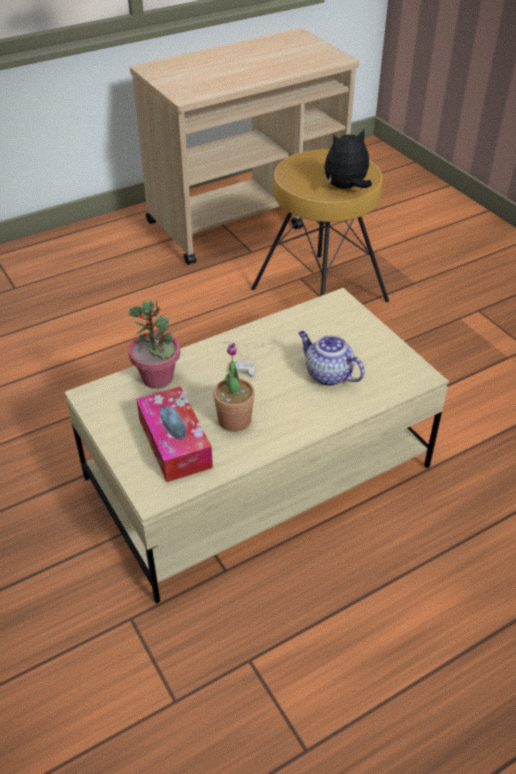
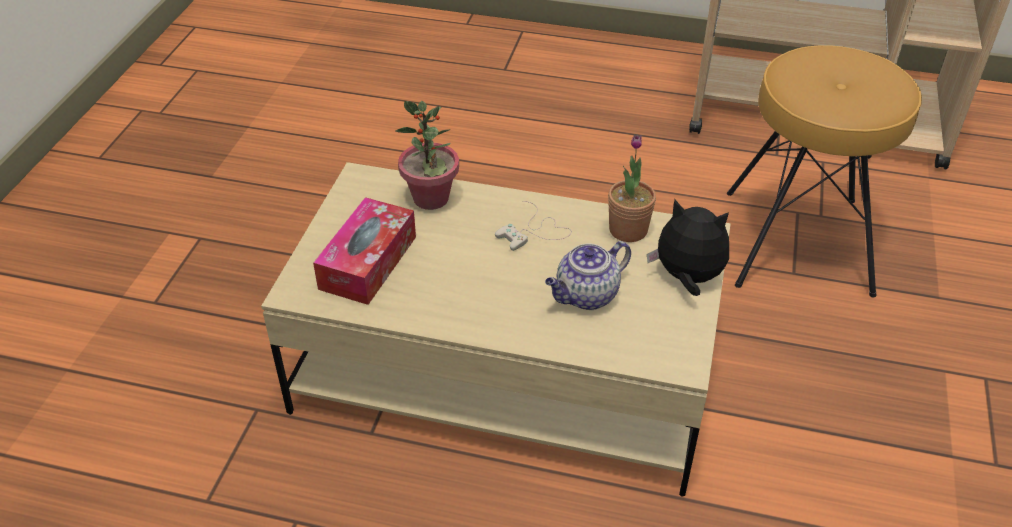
camera: 45 degrees right, 0 degrees up
potted plant [213,343,255,432] -> potted plant moved to [608,134,656,242]
teapot [298,331,365,386] -> teapot turned 120 degrees counterclockwise [545,241,631,310]
plush toy [324,128,372,189] -> plush toy moved to [647,199,729,296]

